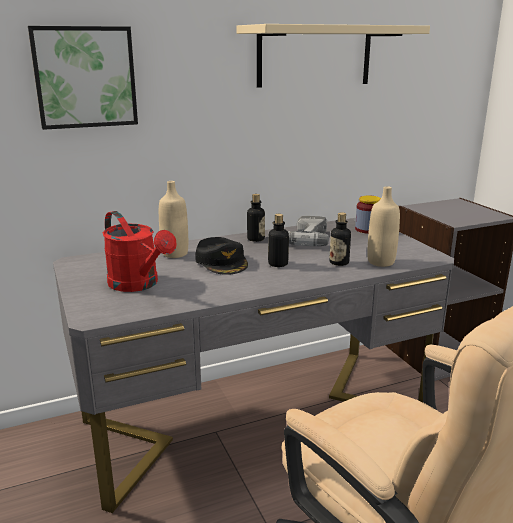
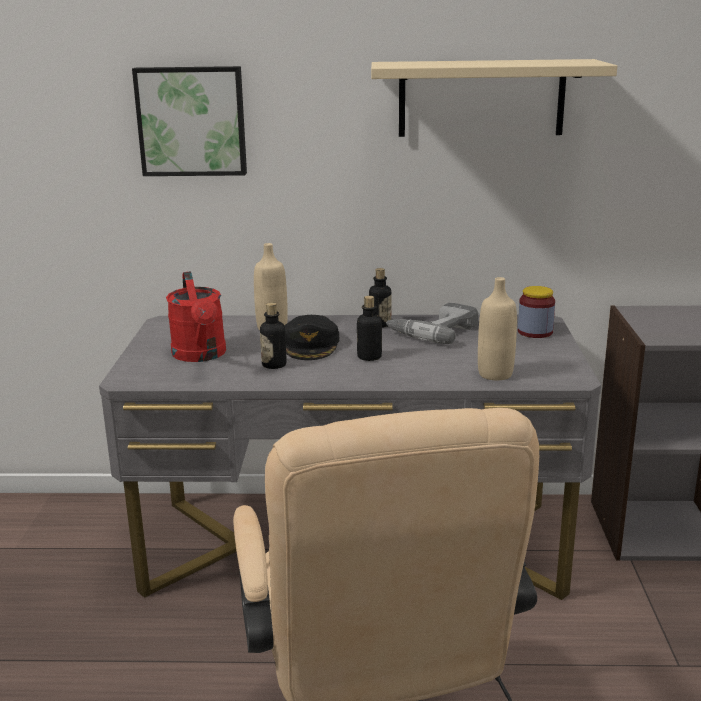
camera: 25 degrees right, 0 degrees up
bottle [329,212,351,266] -> bottle moved to [260,303,287,369]

